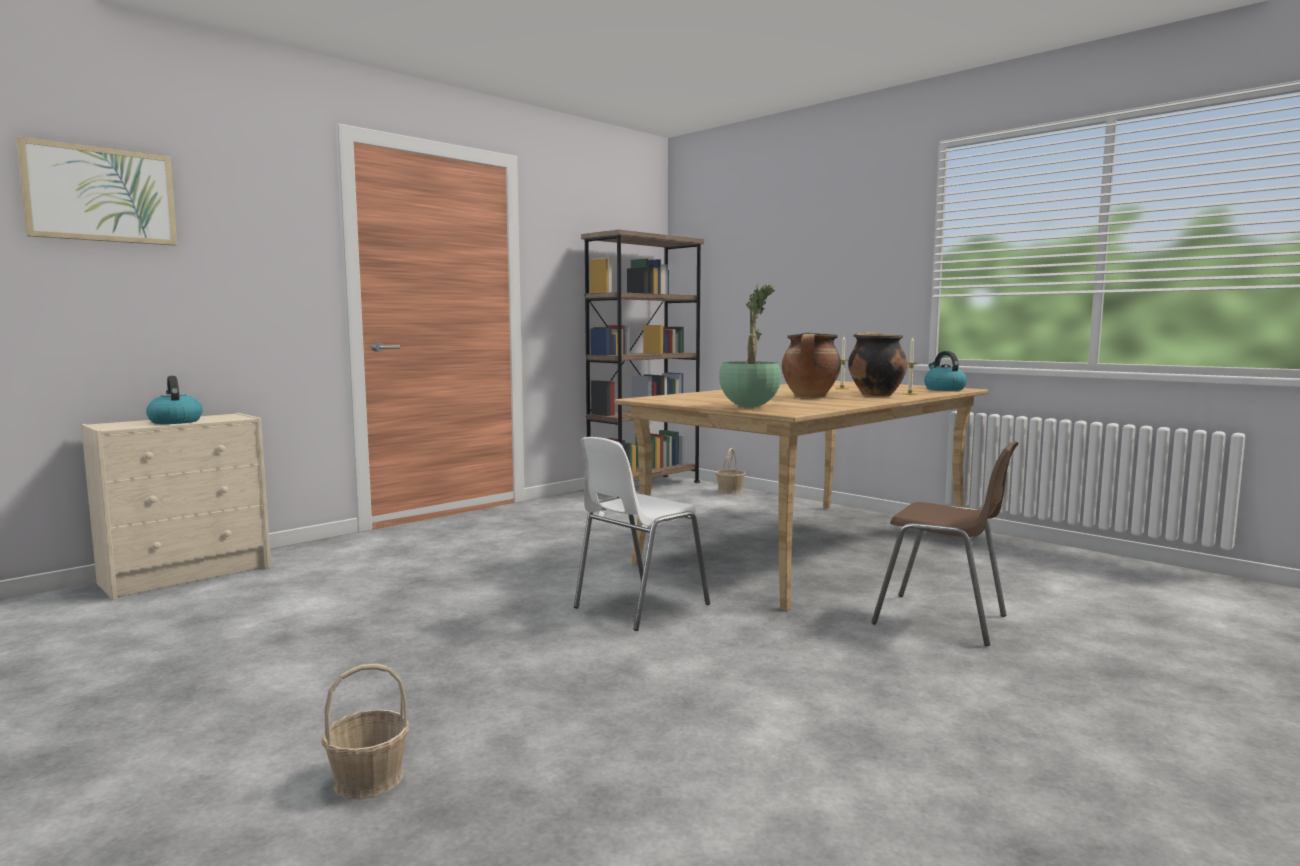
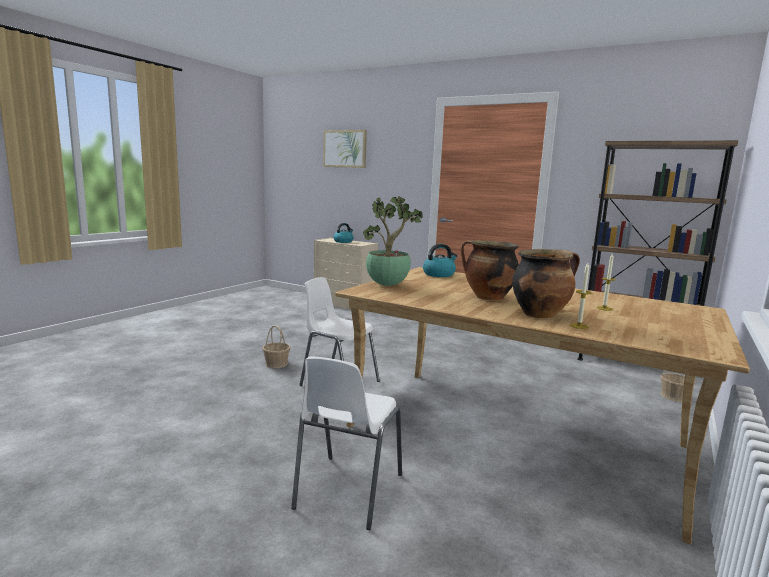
camera: 75 degrees right, 5 degrees up
basket [322,664,409,799] -> basket moved to [262,325,290,368]
brown chair [871,441,1019,646] -> white chair [291,357,402,530]
kettle [924,351,967,391] -> kettle moved to [423,244,457,277]

